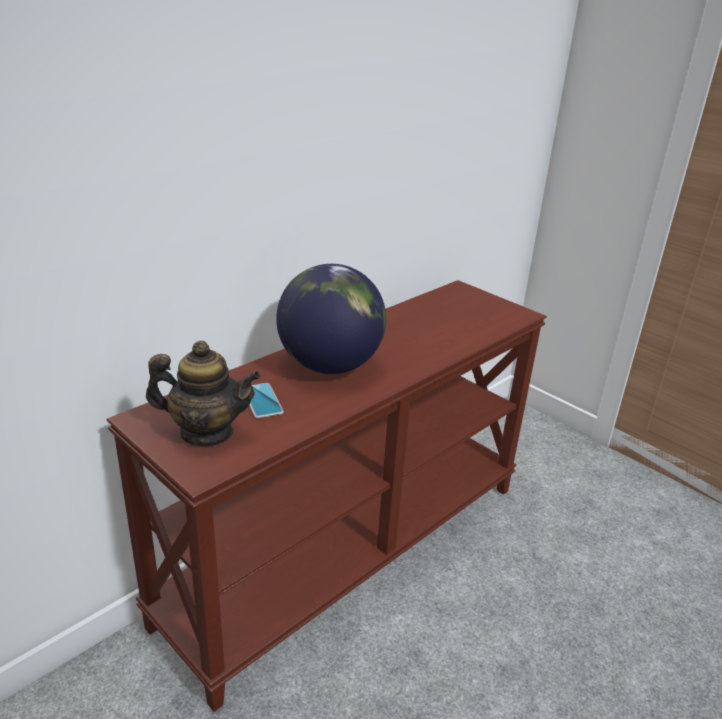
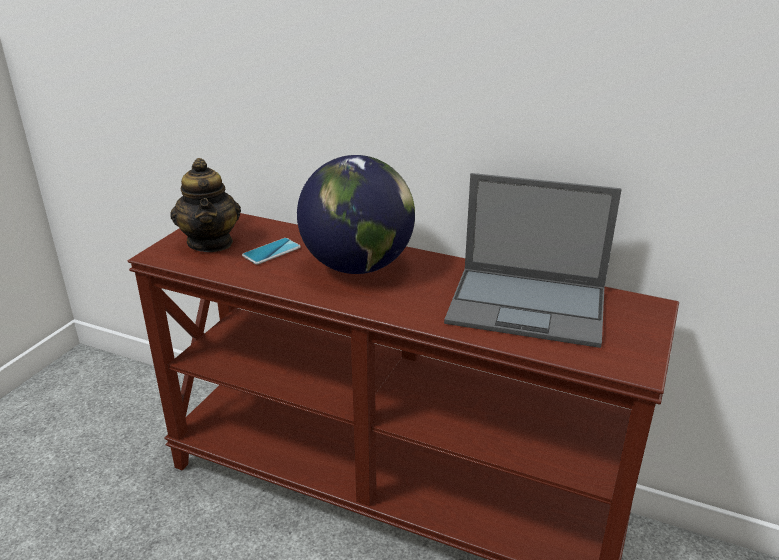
camera: 70 degrees right, 0 degrees up
none -> laptop [444,173,622,348]

